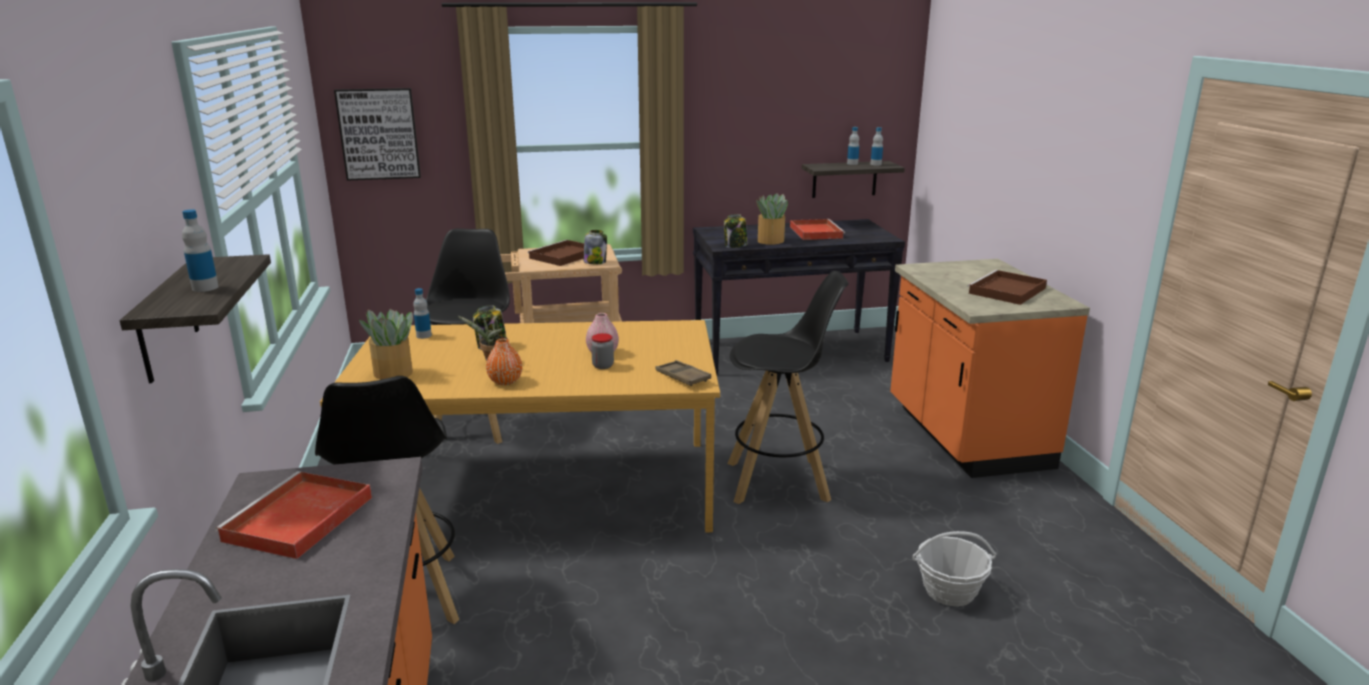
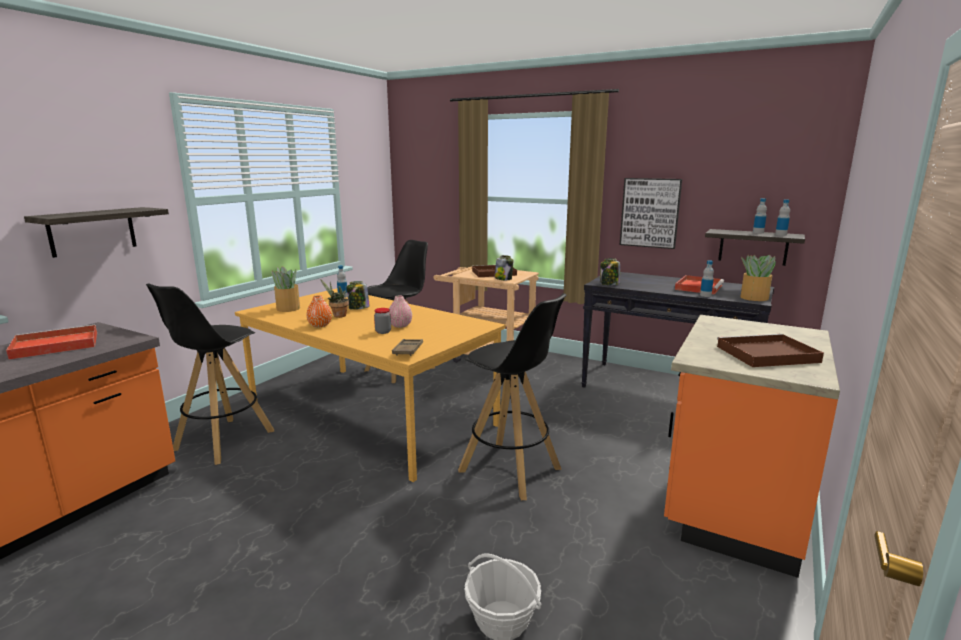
camera: 40 degrees right, 5 degrees down
bottle [182,209,219,292] -> bottle moved to [700,260,714,297]
picture [334,88,421,181] -> picture moved to [620,178,682,249]
potted plant [756,193,788,245] -> potted plant moved to [740,254,776,301]

